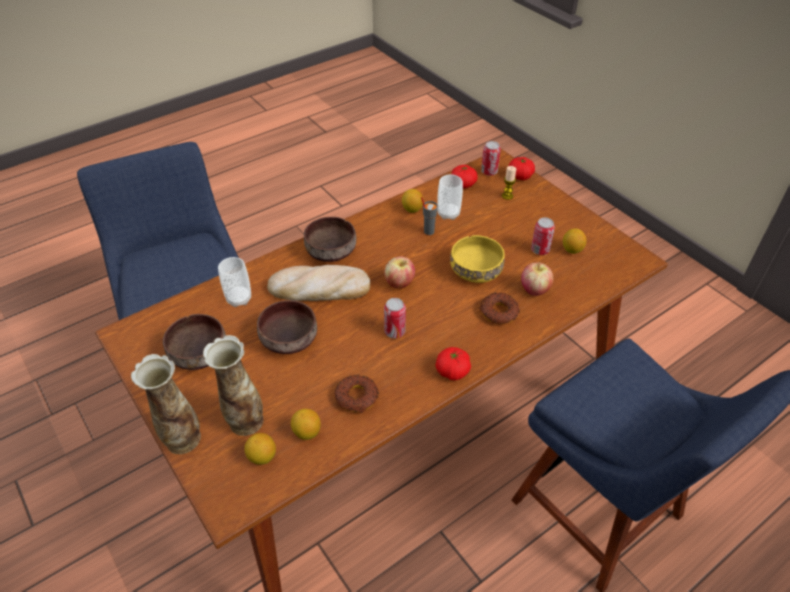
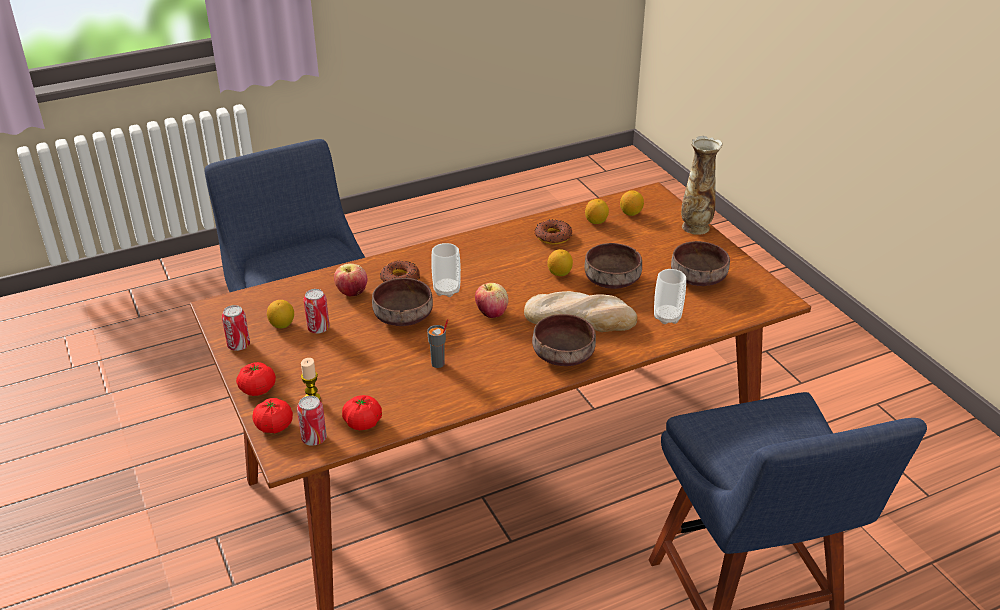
camera: 170 degrees left, 10 degrees down
vase [203,335,264,436] -> none
can [384,298,406,338] -> can moved to [222,305,250,351]
lemon [402,189,423,213] -> lemon moved to [548,249,573,276]
tomato [436,347,471,380] -> tomato moved to [236,362,276,396]
cup [437,174,463,220] -> cup moved to [431,243,461,297]
yellow bowl [450,235,505,283] -> brown bowl [372,278,433,326]

